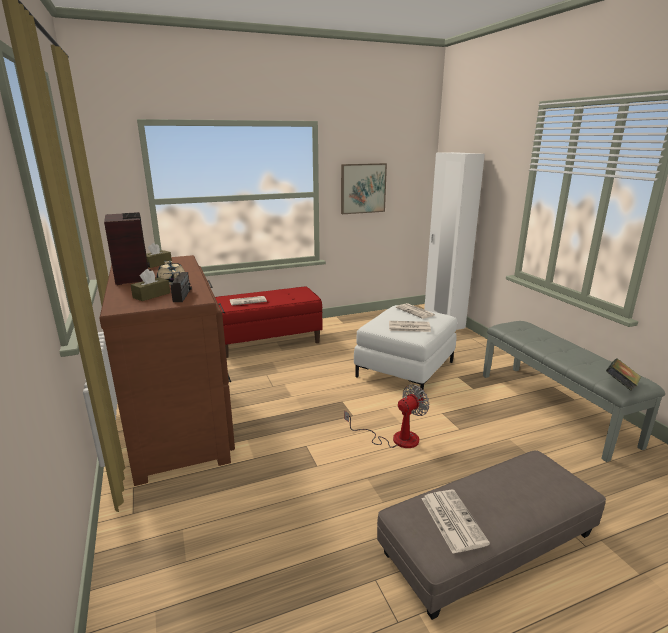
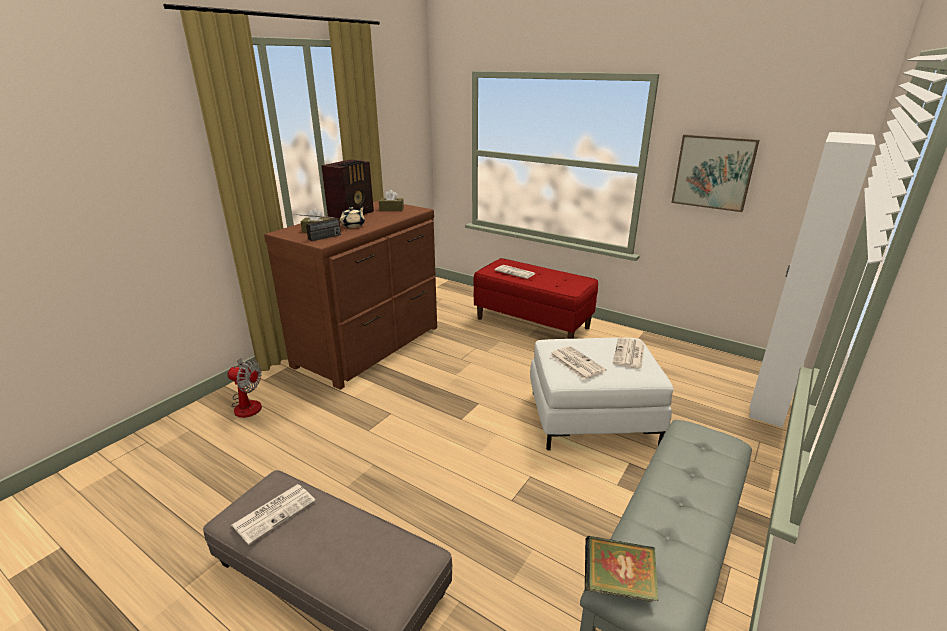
camera: 55 degrees right, 5 degrees up
fan [344,384,430,448] -> fan moved to [228,358,262,418]

